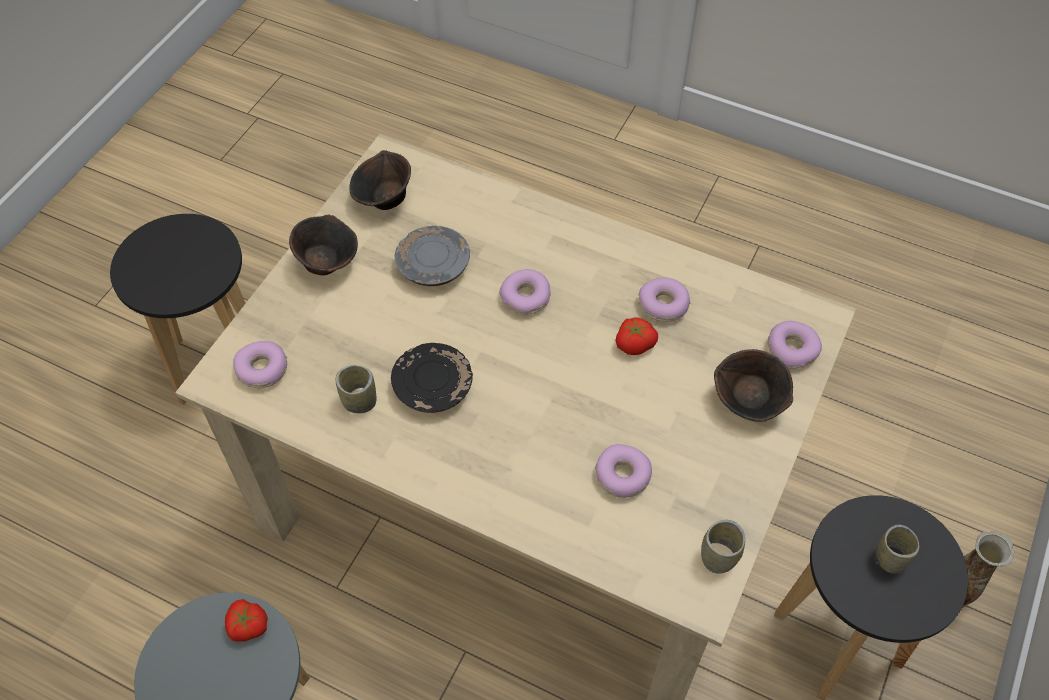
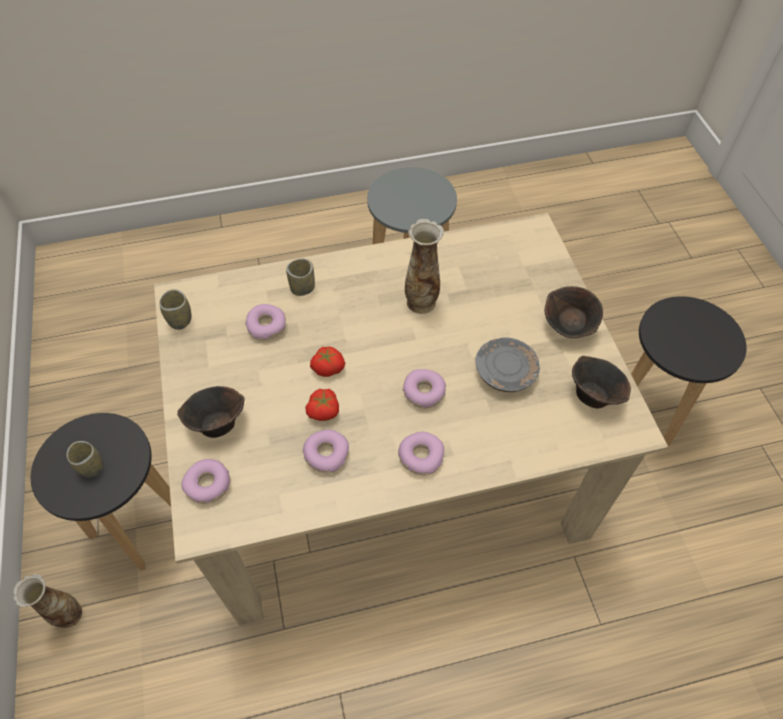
camera: 140 degrees right, 0 degrees up
tomato [225,599,268,642] -> tomato moved to [310,346,345,377]
donut [233,341,287,388] -> donut moved to [398,432,444,476]
cup [336,365,377,413] -> cup moved to [286,259,315,296]
black plate [391,343,473,413] -> vase [405,219,444,314]

